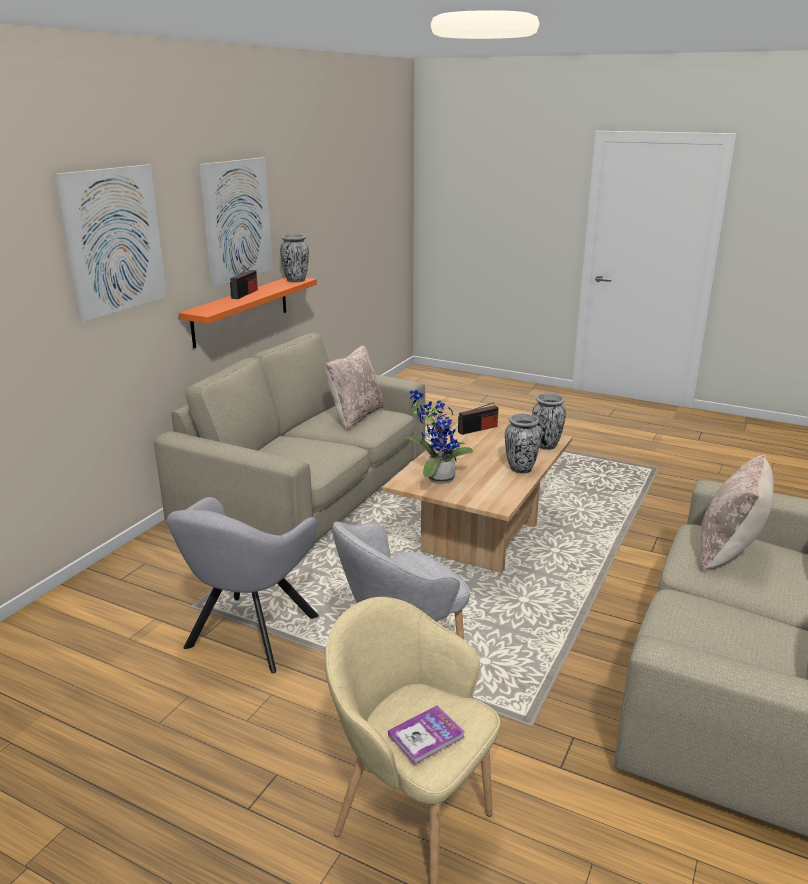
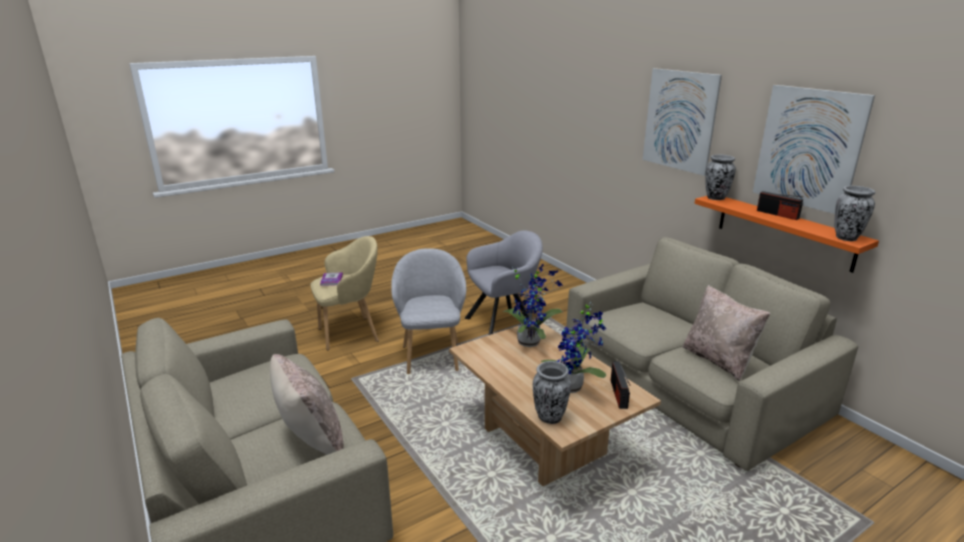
camera: 120 degrees right, 0 degrees up
grey armchair [166,497,319,673] -> grey armchair turned 105 degrees clockwise [465,230,543,335]
vase [505,413,541,474] -> vase moved to [706,155,736,200]
none -> potted plant [541,302,607,393]

